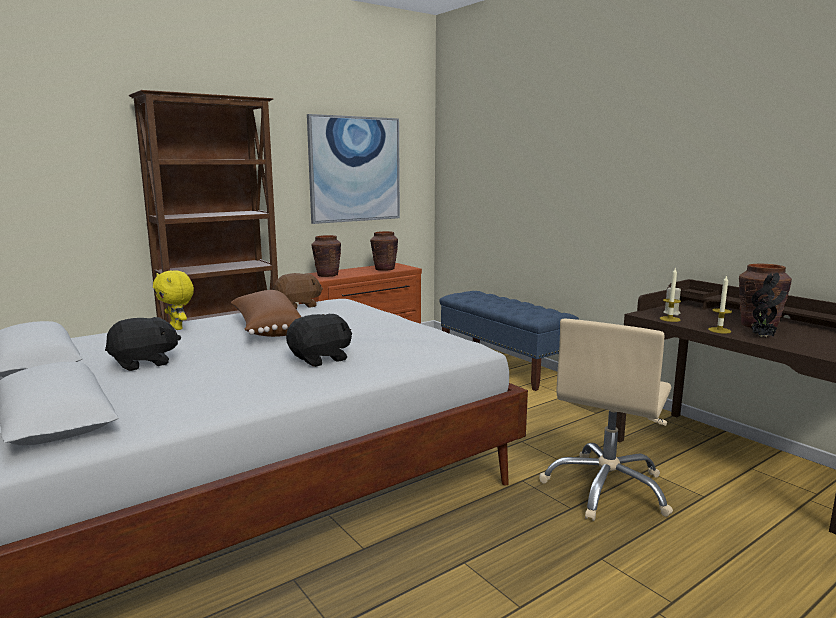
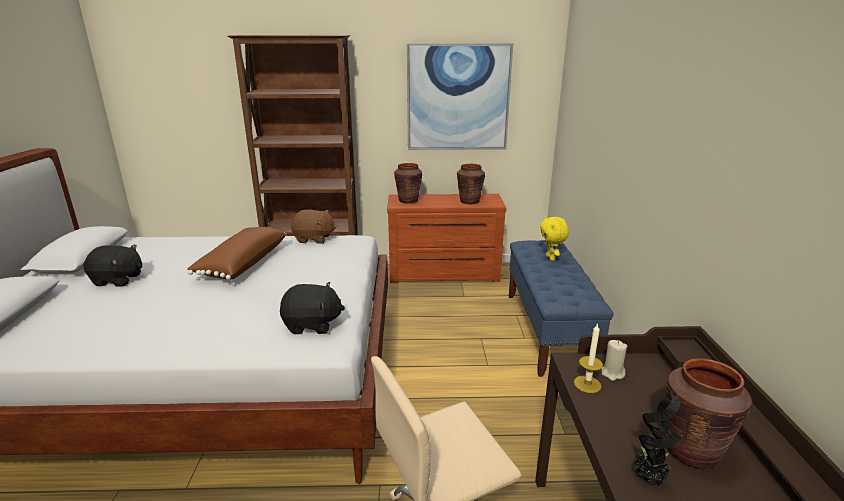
camera: 35 degrees right, 10 degrees up
yellow plush toy [153,270,194,330] -> yellow plush toy moved to [540,216,569,261]
black plush toy [286,314,352,367] -> black plush toy moved to [280,282,345,334]
candle [708,275,732,334] -> none

